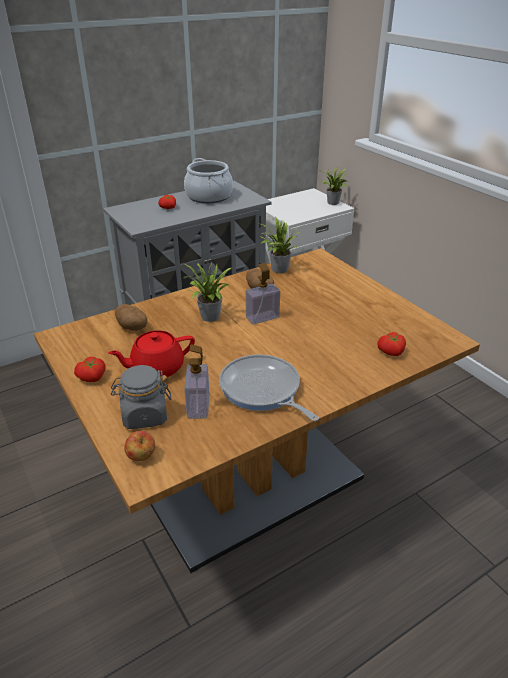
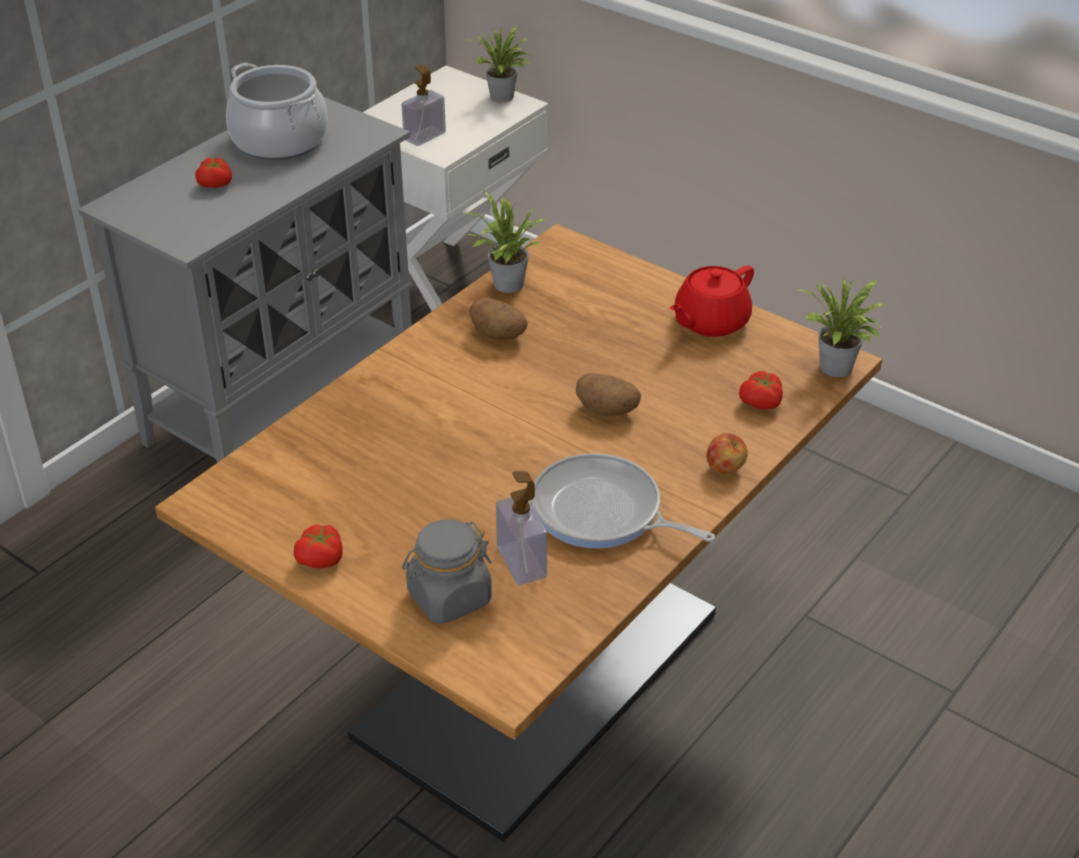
camera: 20 degrees left, 5 degrees up
red teapot [108,330,195,377] -> red teapot moved to [670,265,754,337]
potato [115,304,147,331] -> potato moved to [576,373,641,416]
apple [125,431,155,461] -> apple moved to [706,433,748,473]
potted plant [182,263,233,322] -> potted plant moved to [795,277,887,377]
soap dispenser [246,263,280,324] -> soap dispenser moved to [402,64,446,146]

